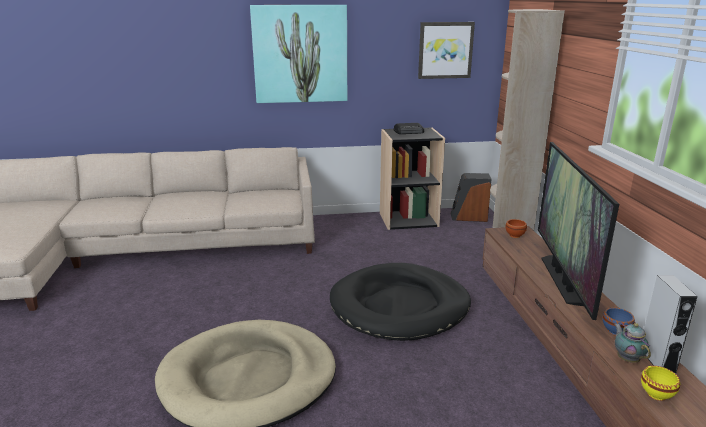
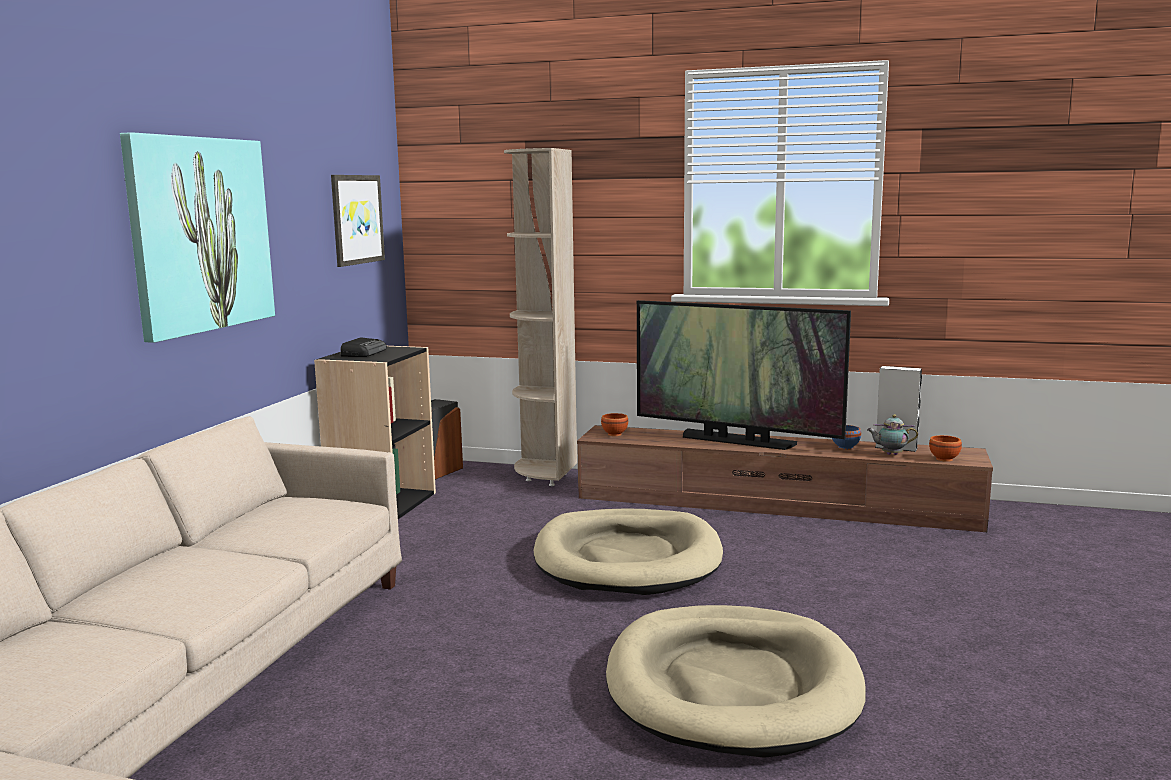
camera: 65 degrees left, 10 degrees down
black dog bed [330,263,471,341] -> beige dog bed [534,509,723,595]
yellow bowl [641,366,680,401] -> brown bowl [929,435,962,462]

